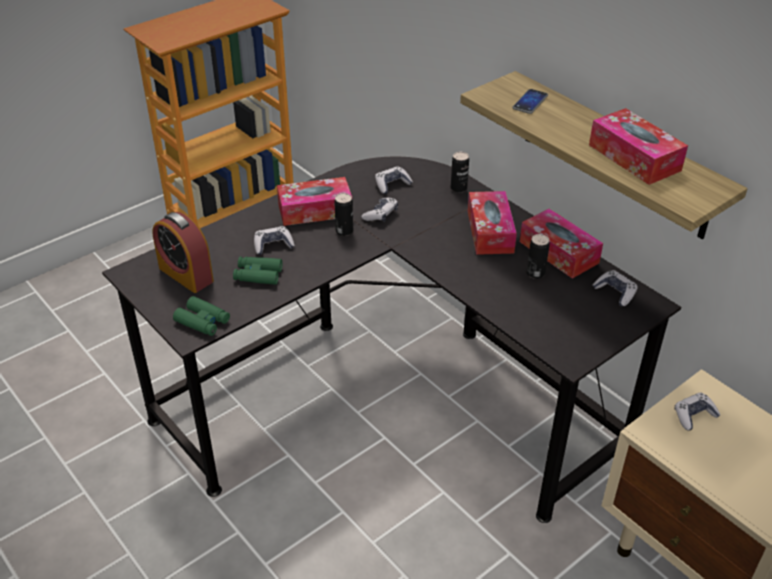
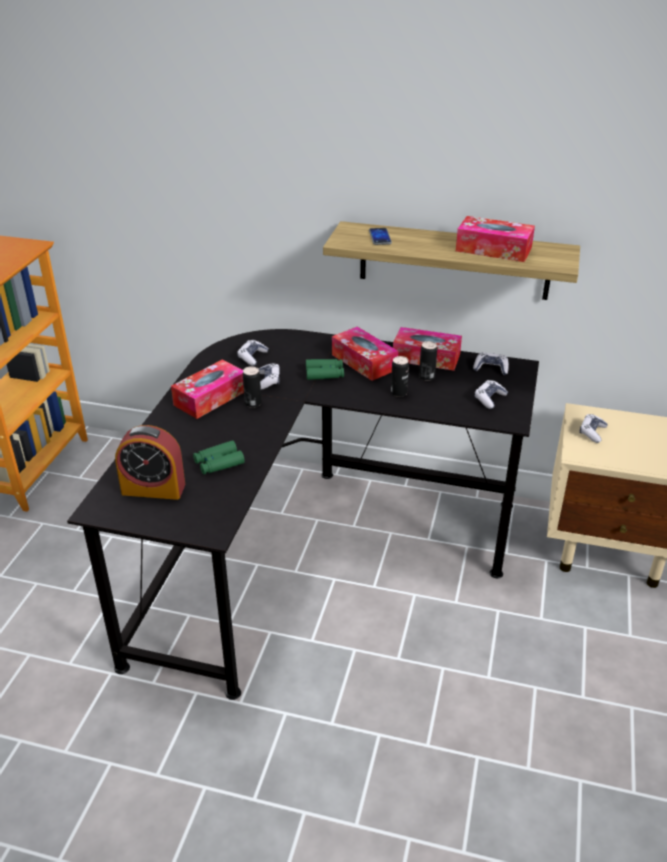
camera: 35 degrees left, 5 degrees down
green binoculars [173,296,230,336] -> green binoculars moved to [306,359,344,380]
game controller [254,226,295,255] -> game controller moved to [474,380,508,409]
can [451,152,469,193] -> can moved to [391,356,409,397]

